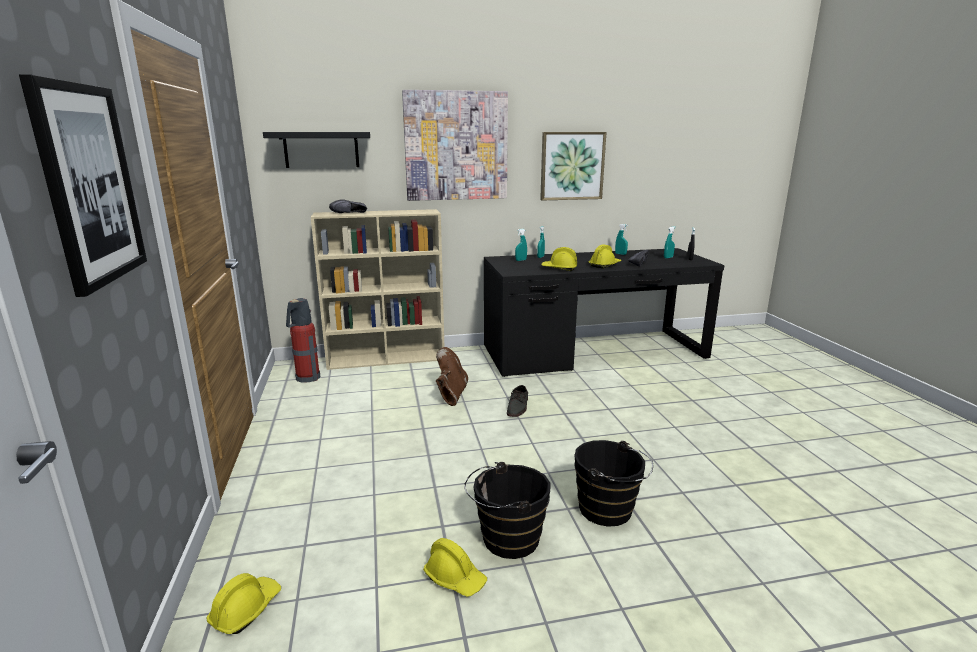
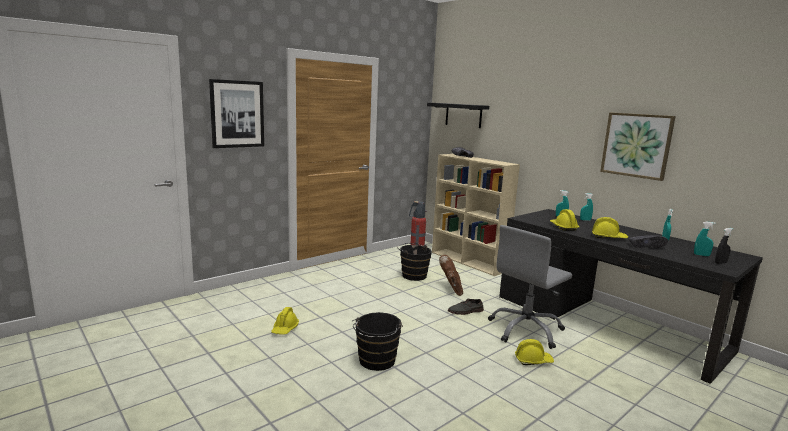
camera: 60 degrees right, 5 degrees down
yellow hard hat [207,573,281,634] -> yellow hard hat moved to [515,339,554,365]
picture [402,90,508,201] -> none
brown boot [436,347,468,406] -> brown boot turned 75 degrees counterclockwise [439,255,463,296]
black bucket [464,462,551,559] -> black bucket moved to [397,243,432,281]
none -> grey office chair [488,225,572,349]

